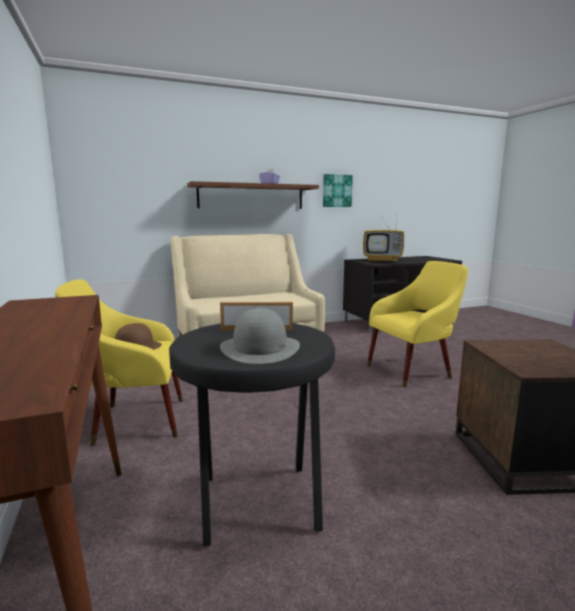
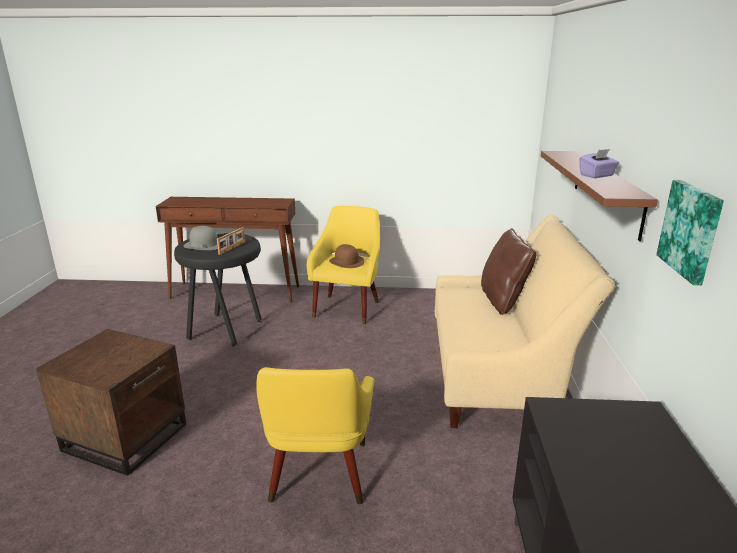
camera: 115 degrees right, 10 degrees up
television [363,218,404,262] -> none
none -> brown pillow [481,228,536,315]

